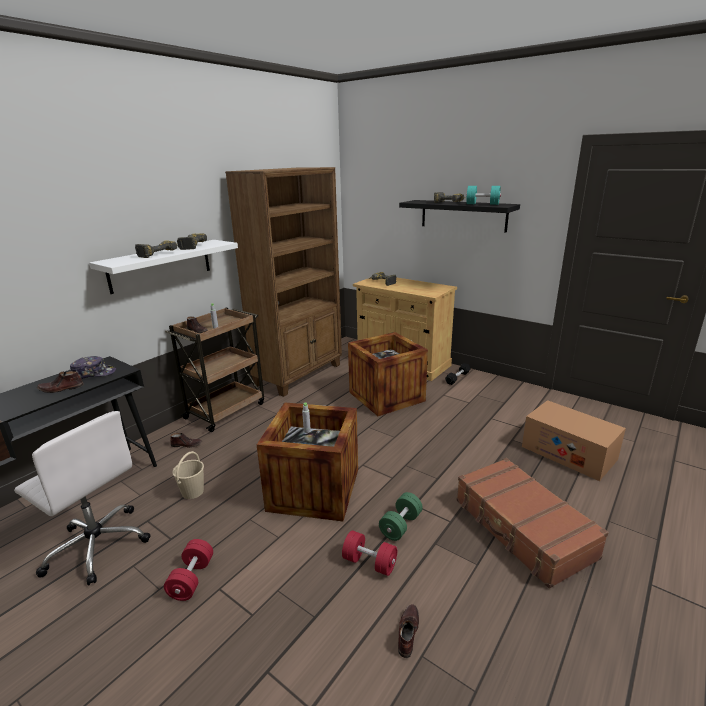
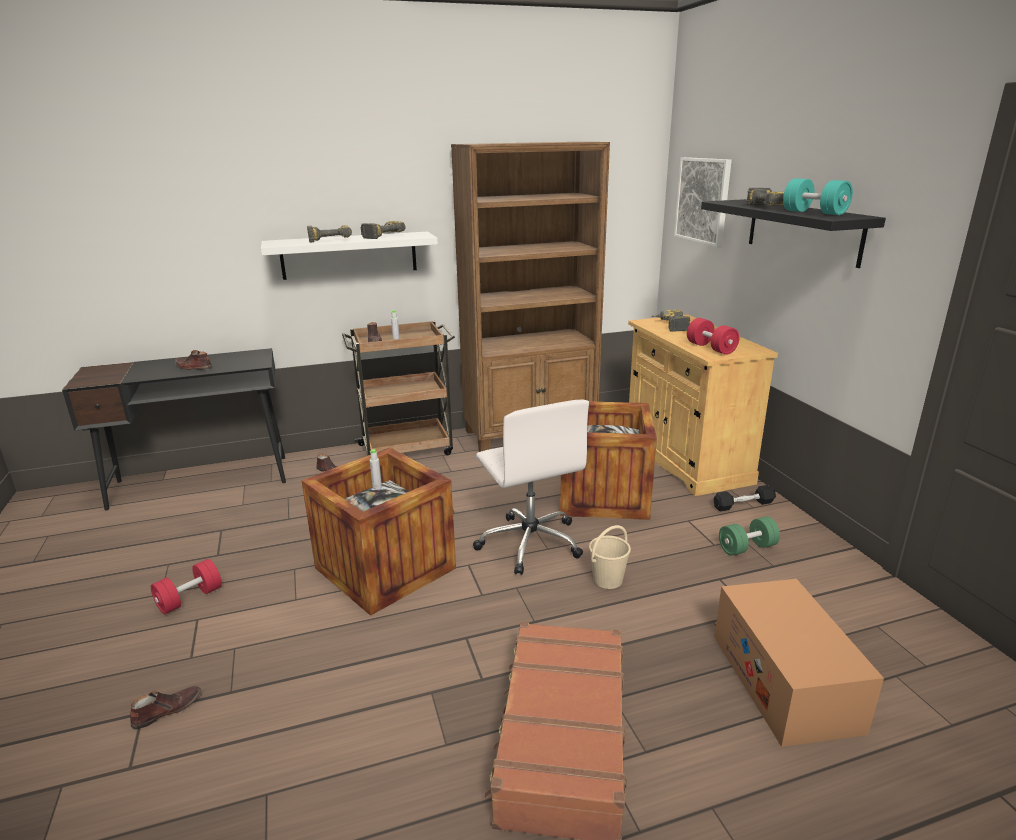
camera: 35 degrees right, 0 degrees up
white office chair [14,411,151,586] -> white office chair moved to [473,400,589,575]
cap [70,356,116,379] -> none
beige bucket [172,451,204,499] -> beige bucket moved to [589,525,631,589]
red dumbbell [342,530,397,576] -> red dumbbell moved to [687,318,740,355]
green dumbbell [379,492,423,541] -> green dumbbell moved to [719,516,780,556]
brown shoe [398,604,419,658] -> brown shoe moved to [130,685,201,730]
none -> picture [674,157,732,247]

